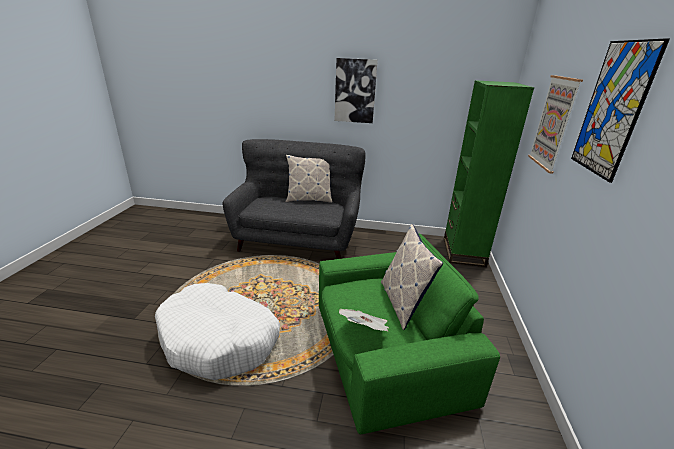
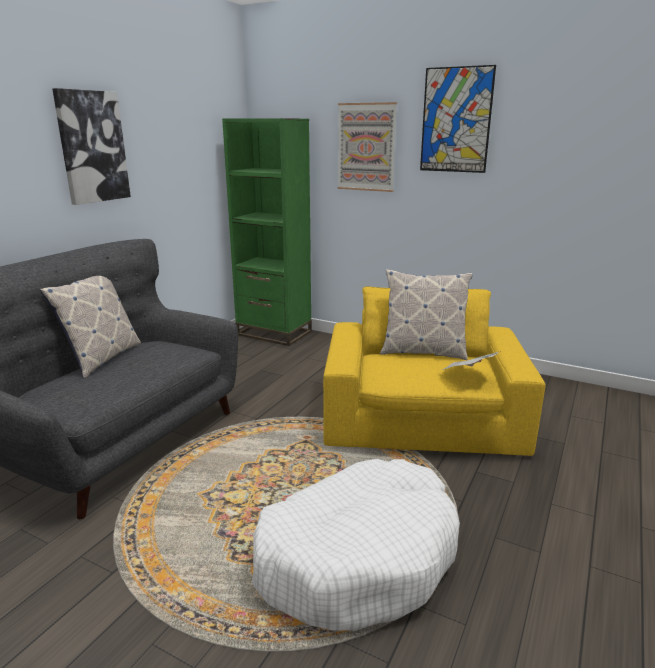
camera: 70 degrees left, 5 degrees down
green armchair [319,233,500,435] -> yellow armchair [323,286,546,456]

